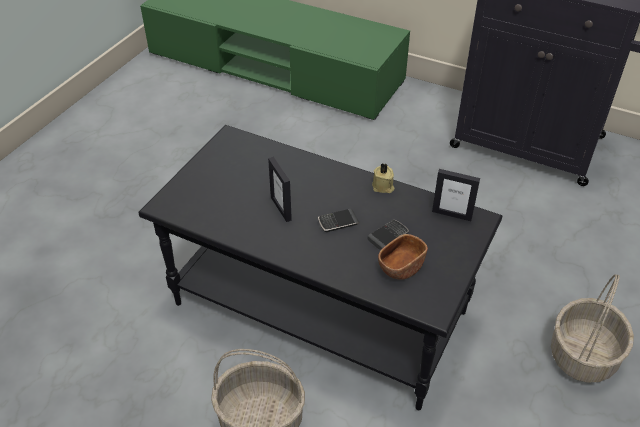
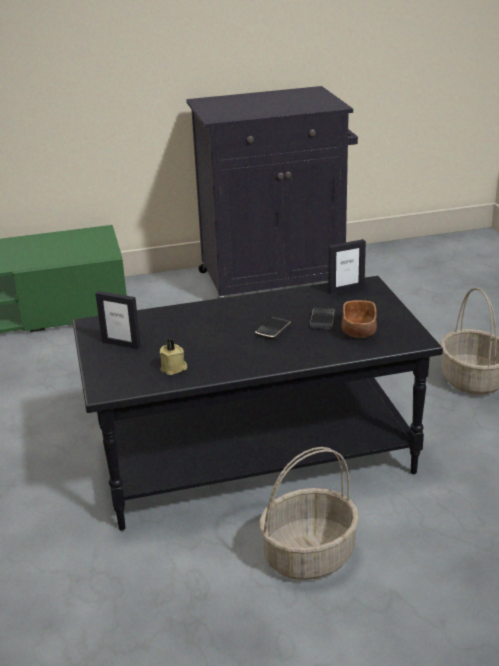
camera: 40 degrees left, 15 degrees down
picture frame [268,157,292,222] -> picture frame moved to [95,291,141,349]
beige candle [372,163,394,193] -> beige candle moved to [160,338,187,375]

